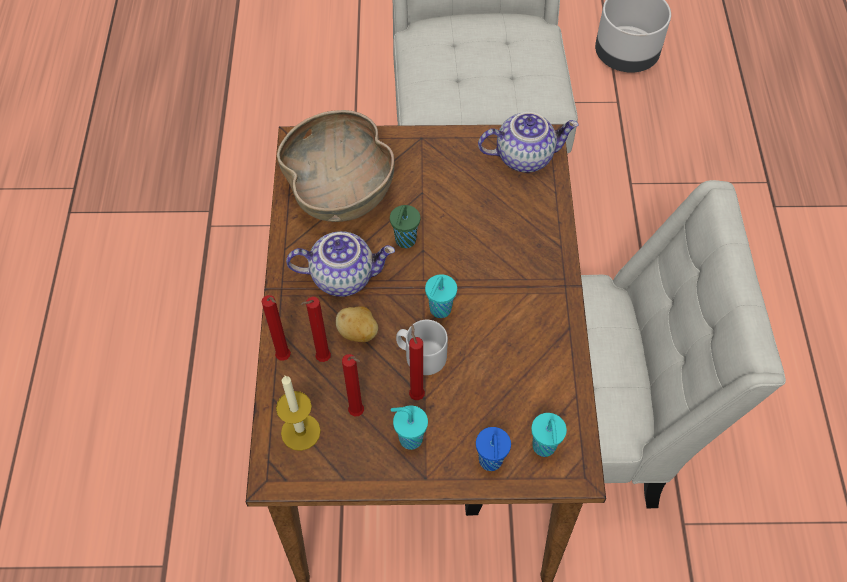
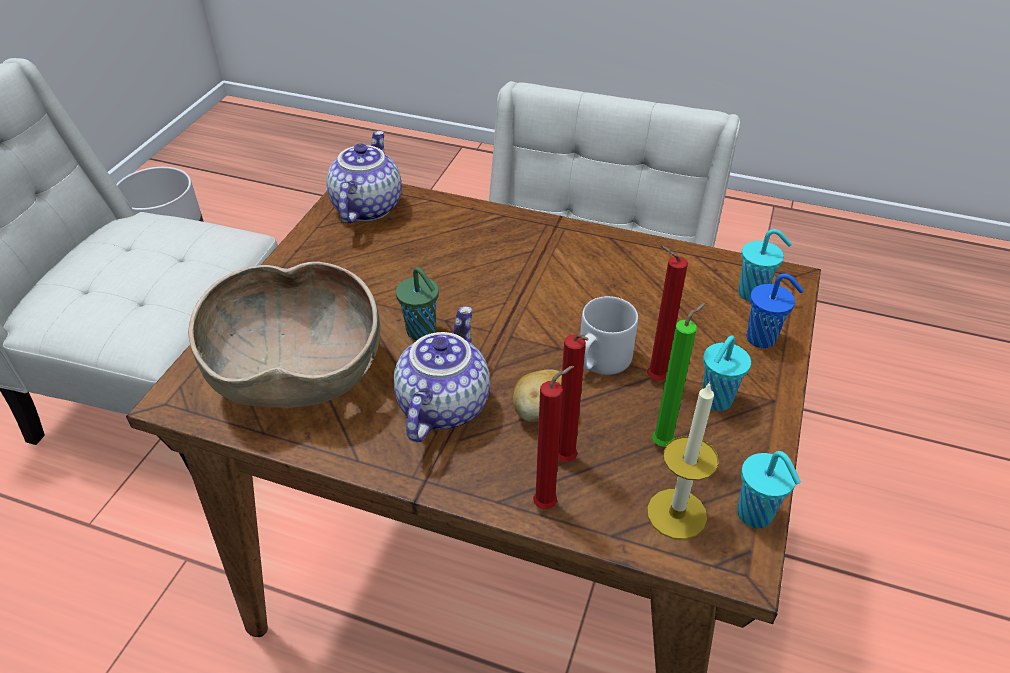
camera: 70 degrees left, 15 degrees down
red candle [342,354,364,416] -> green candle [652,303,706,447]
turquoise cup [425,274,457,318] -> turquoise cup moved to [737,451,801,528]

